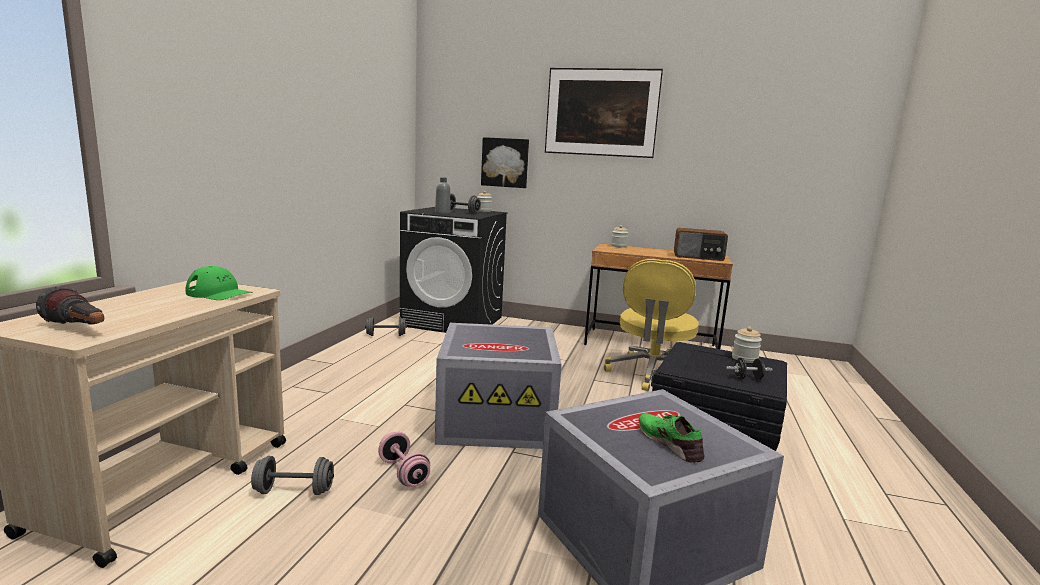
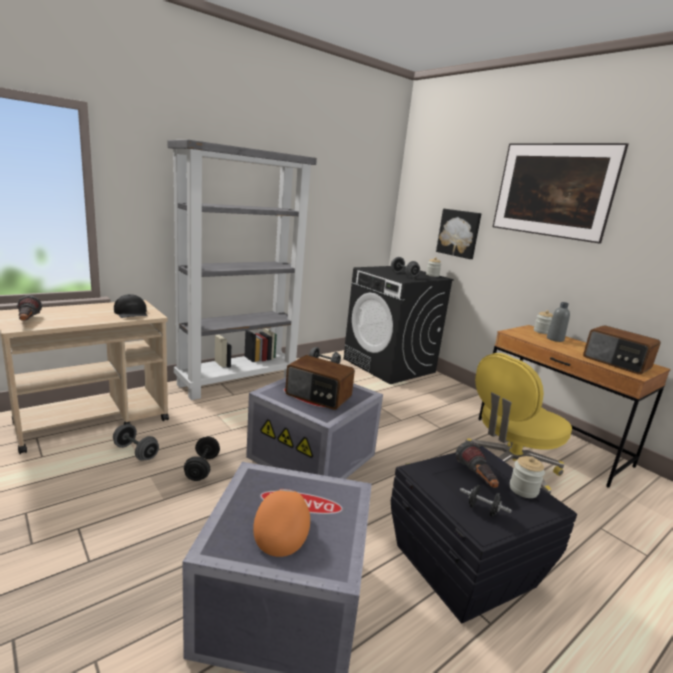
camera: 35 degrees right, 5 degrees up
green cap [185,266,253,300] -> black cap [114,294,148,318]
pink dumbbell [378,432,430,487] -> black dumbbell [184,437,220,481]
grey bottle [435,177,450,215] -> grey bottle moved to [547,302,570,342]
green shoe [639,413,704,463] -> orange cap [253,489,310,557]
none -> grey bookcase [167,140,317,400]
none -> radio [285,355,355,410]
none -> flashlight [455,441,499,488]

